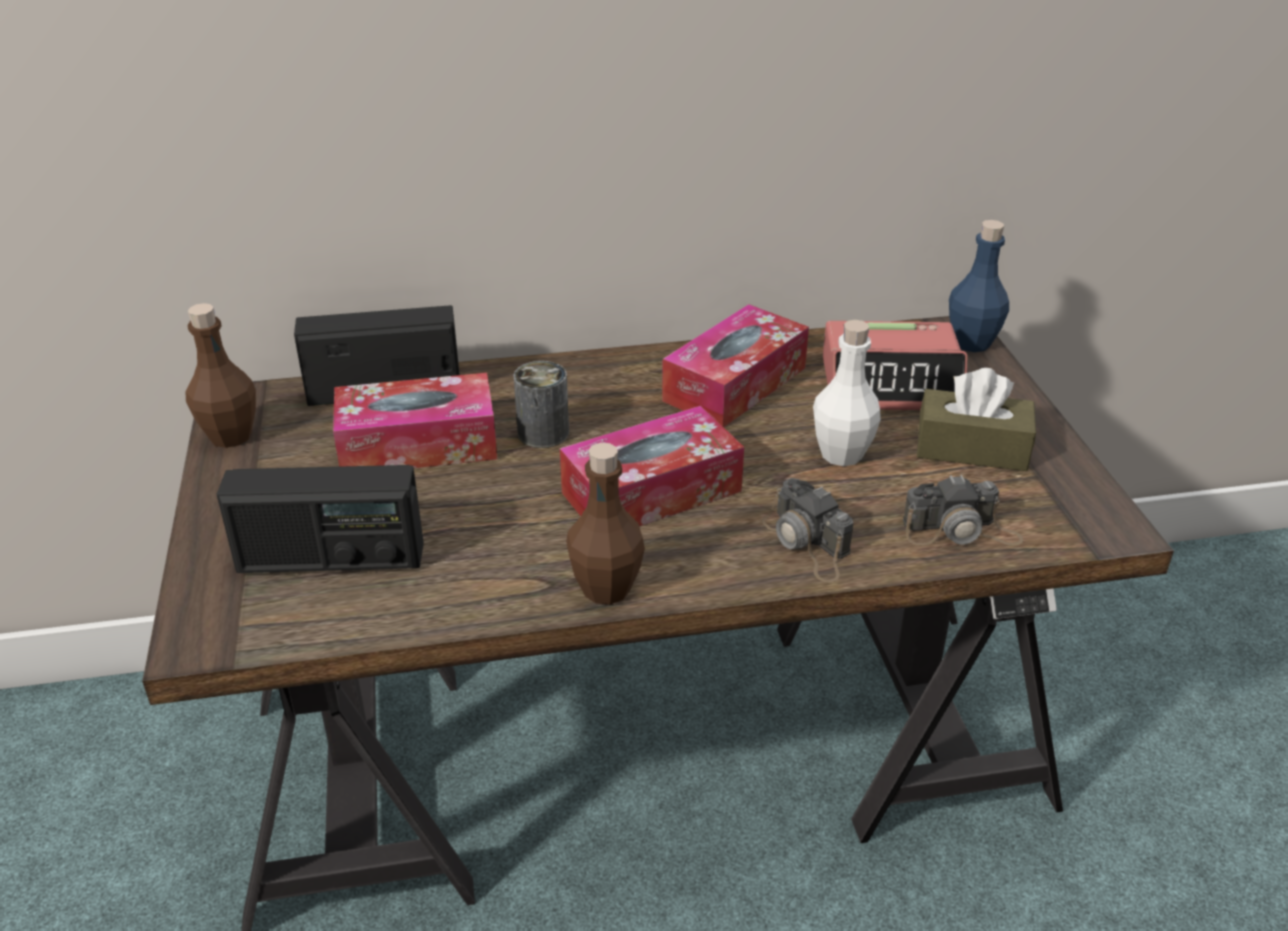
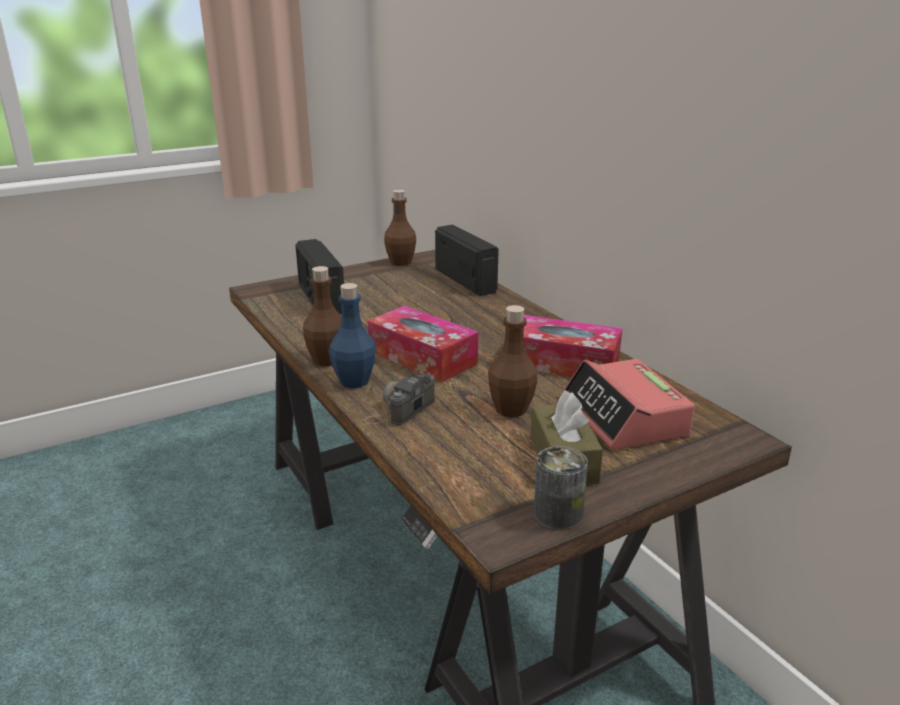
camera: 70 degrees right, 10 degrees down
tissue box [333,373,497,468] -> none
can [513,361,569,448] -> can moved to [534,446,588,530]
white bottle [813,320,881,466] -> brown bottle [488,305,538,417]
camera [903,475,1024,546] -> none
blue bottle [949,220,1009,352] -> blue bottle moved to [329,283,376,389]

